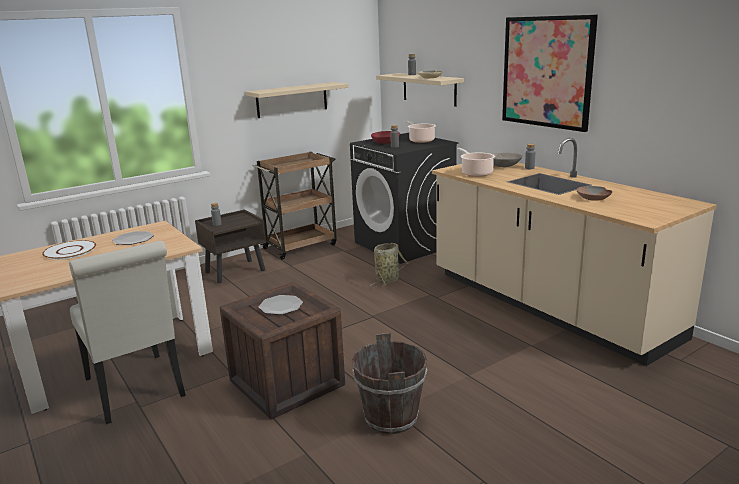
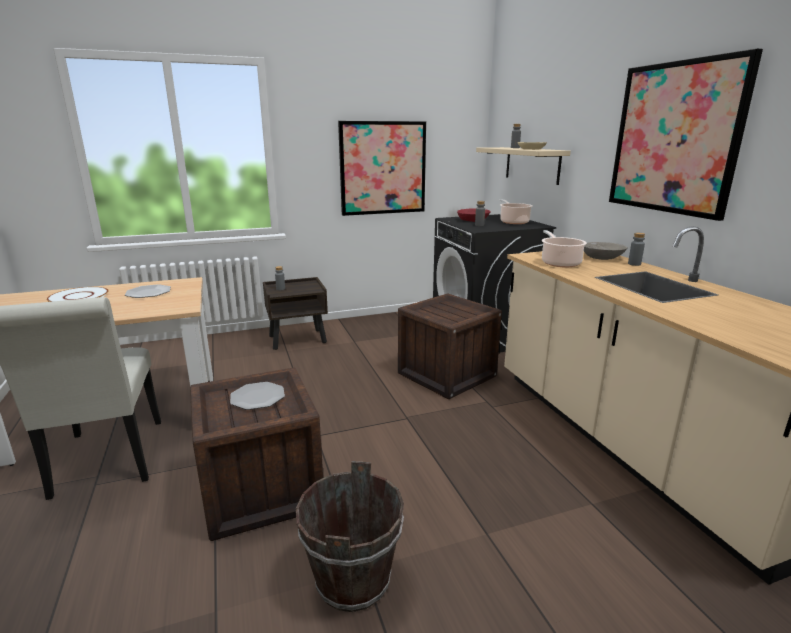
camera: 15 degrees right, 0 degrees up
beige shelf [246,82,349,118] -> picture [338,121,426,216]
brown cart [253,152,337,260] -> none
basket [370,243,410,287] -> crate [398,293,502,399]
brown bowl [577,186,612,201] -> none

